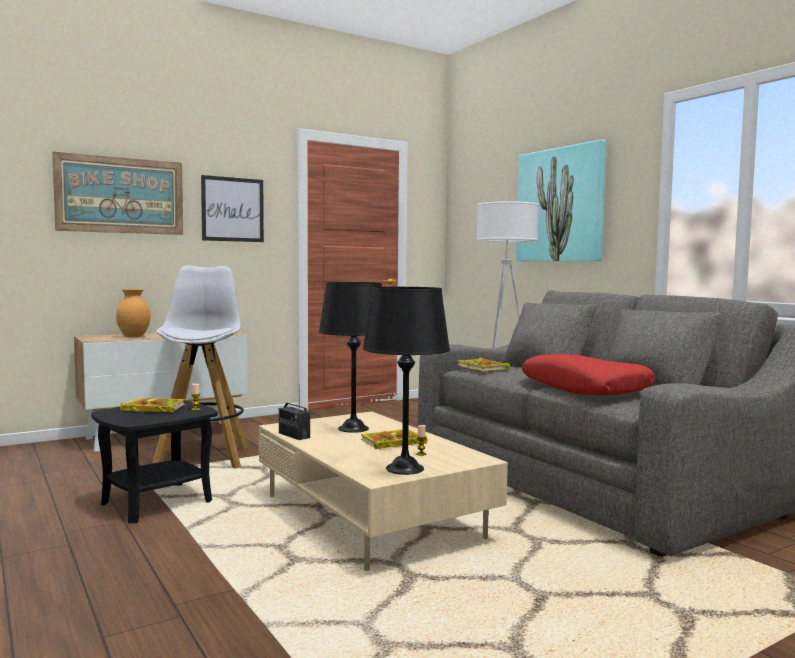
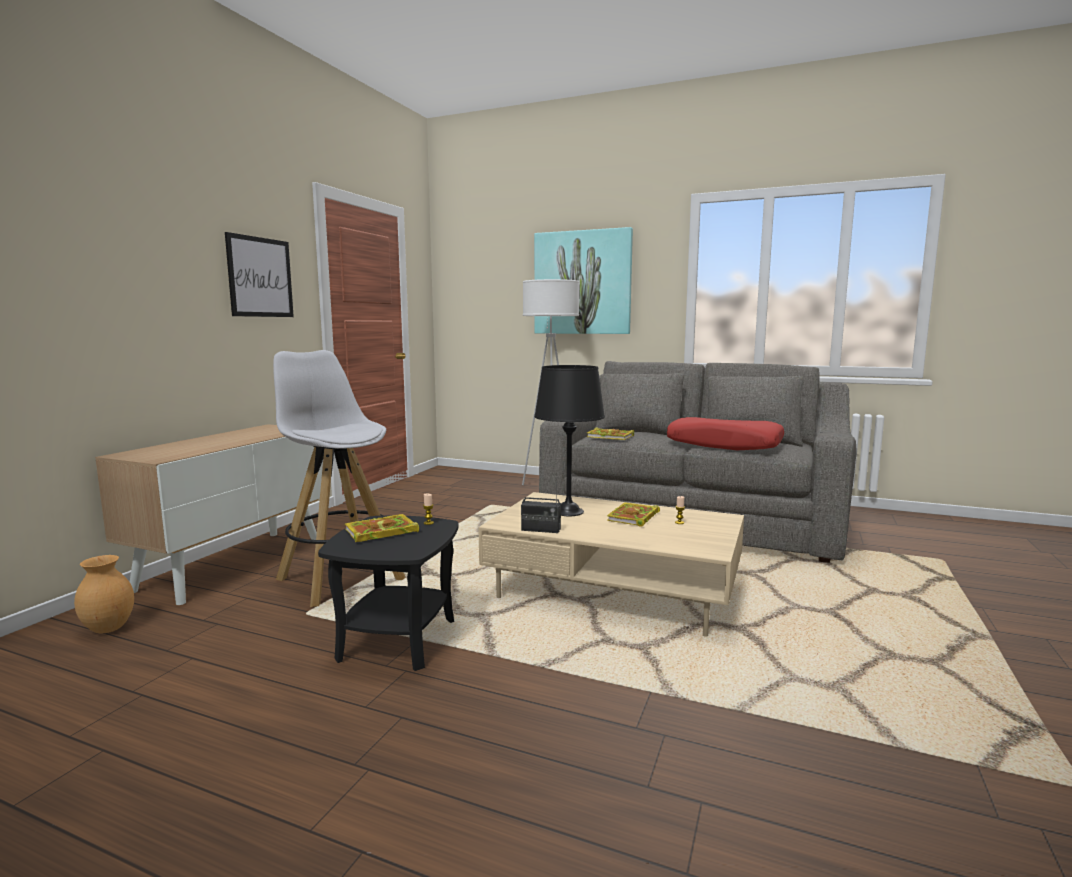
camera: 35 degrees left, 5 degrees up
picture [52,151,183,235] -> none
brown vase [116,289,150,337] -> brown vase moved to [74,555,134,634]
black table lamp [363,287,450,475] -> none

